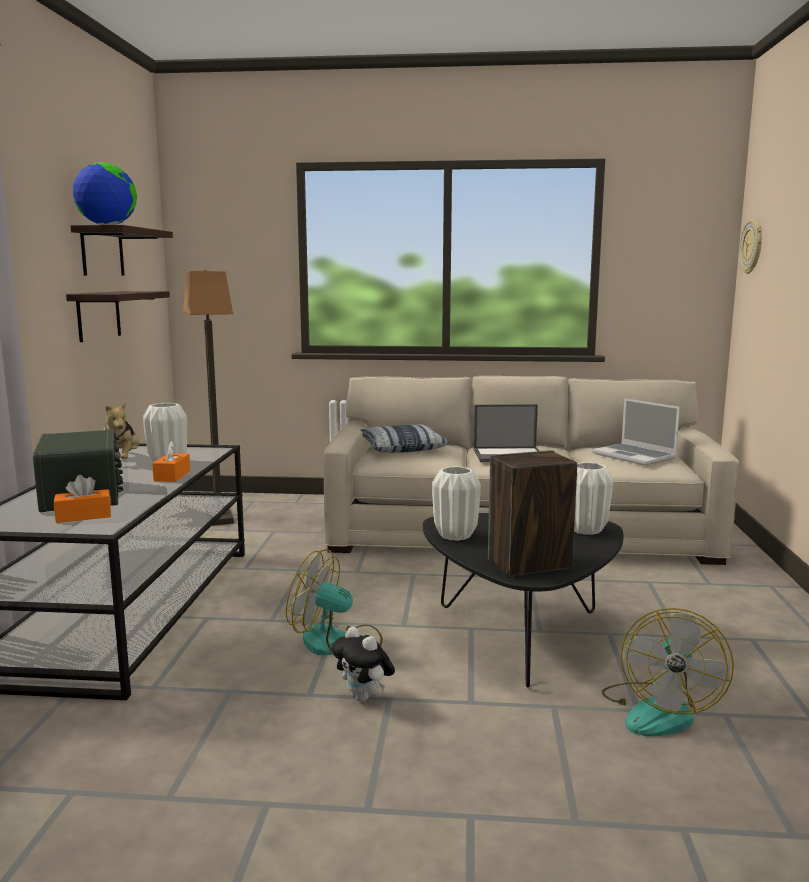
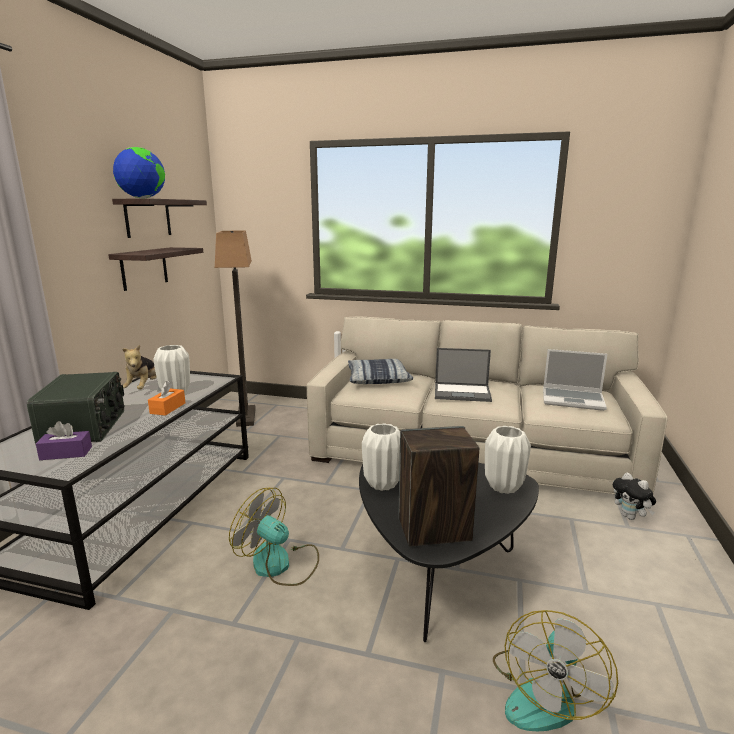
camera: 10 degrees right, 5 degrees up
orange tissue box [54,475,111,523] -> purple tissue box [36,421,92,460]
plush toy [331,626,395,702] -> plush toy moved to [613,472,656,520]
laptop [592,398,680,466] -> laptop turned 45 degrees counterclockwise [543,349,607,411]
wall clock [739,219,762,274] -> none

